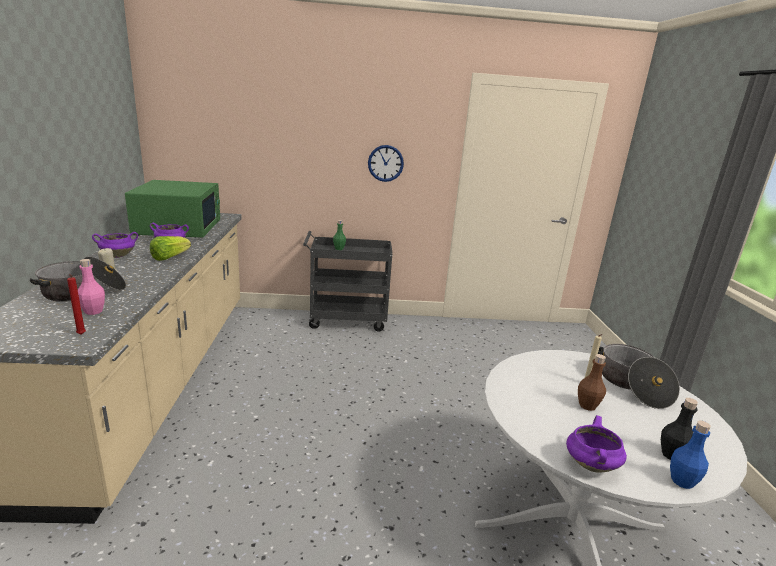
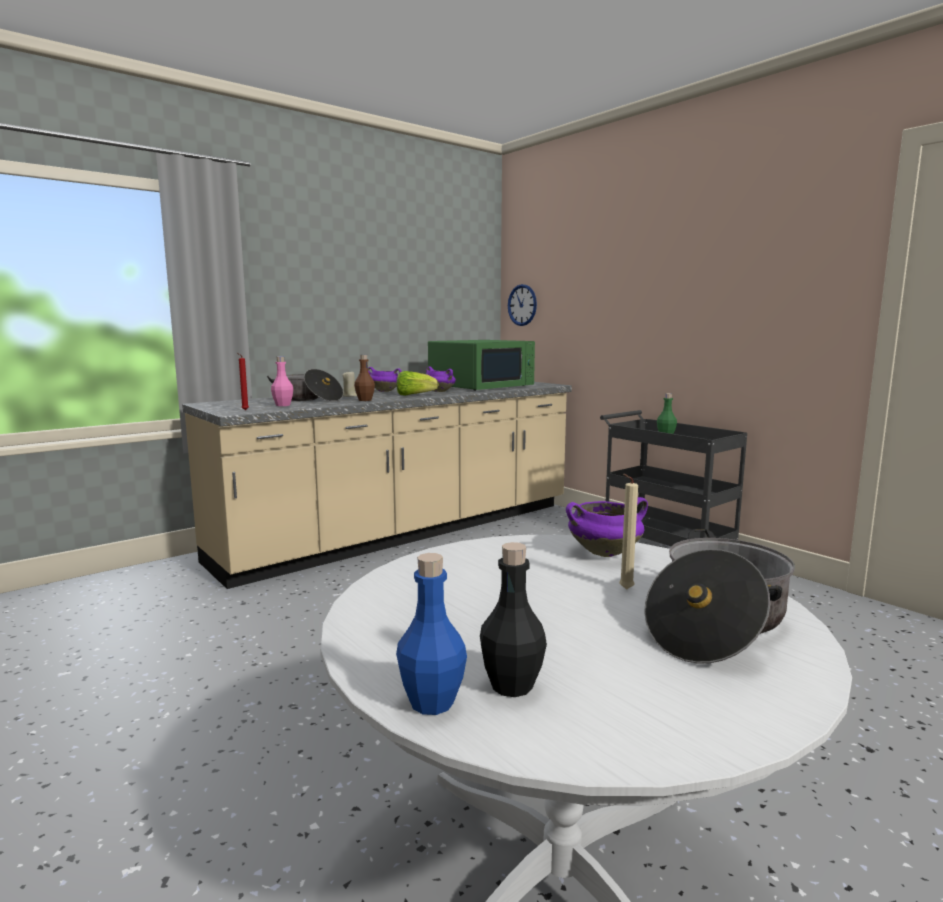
camera: 55 degrees right, 10 degrees down
wall clock [368,145,404,182] -> wall clock moved to [508,284,537,326]
purple cooking pot [566,415,627,473] -> purple cooking pot moved to [566,497,648,557]
brown bottle [578,354,606,411] -> brown bottle moved to [354,354,375,401]

